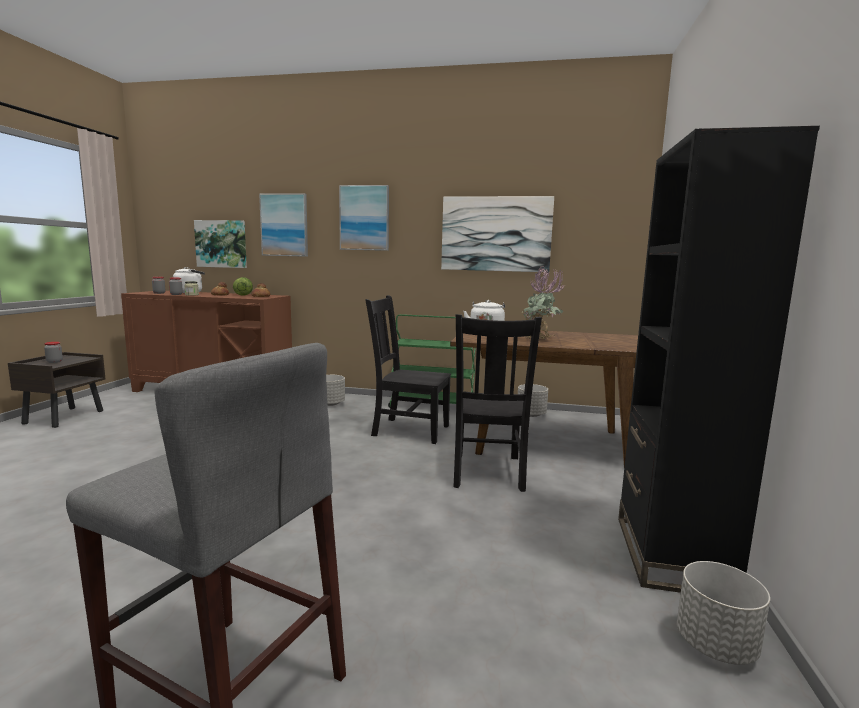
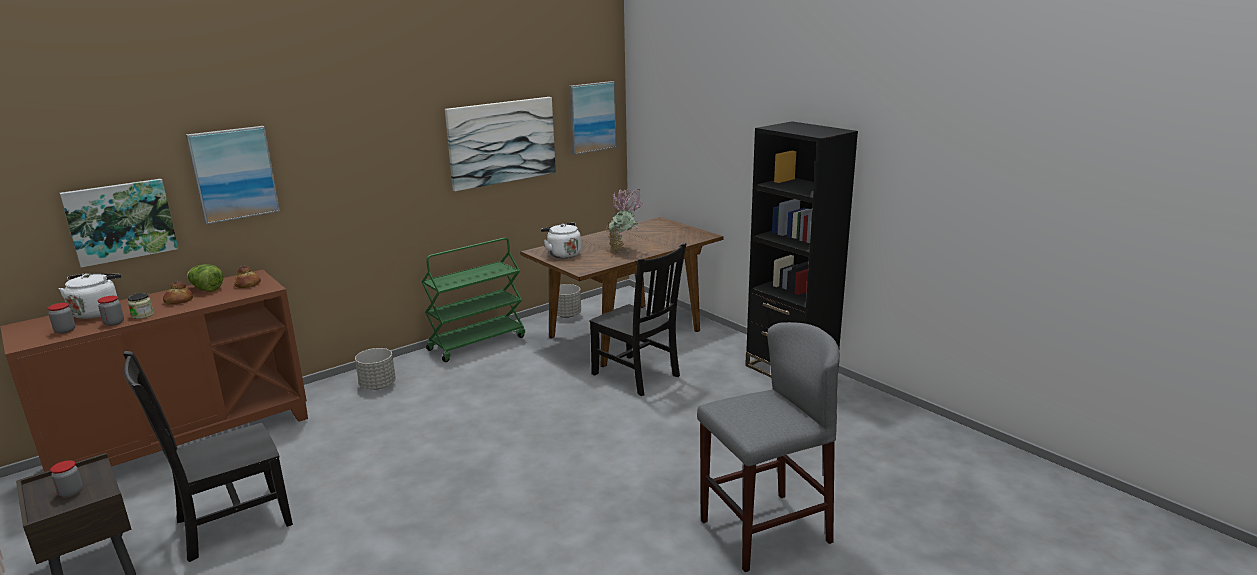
camera: 50 degrees left, 10 degrees up
picture [339,185,389,251] -> picture moved to [569,81,617,155]
black chair [366,295,451,444] -> black chair moved to [123,351,293,562]
grey planter [677,561,770,665] -> none

